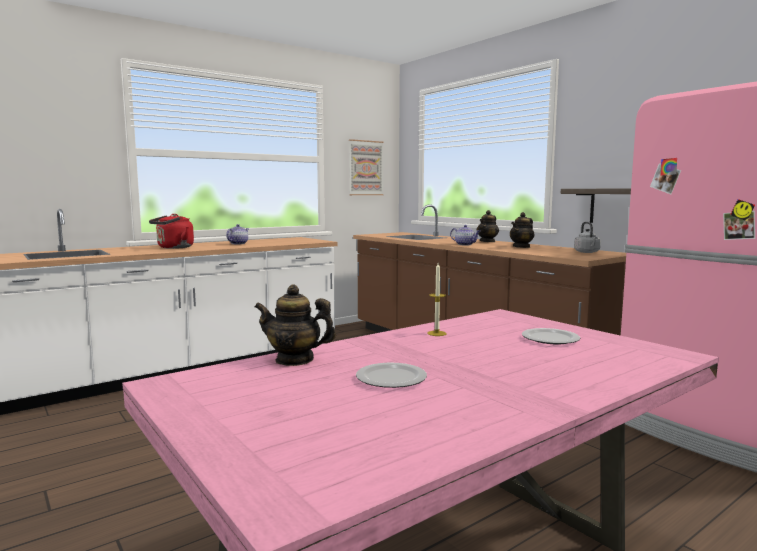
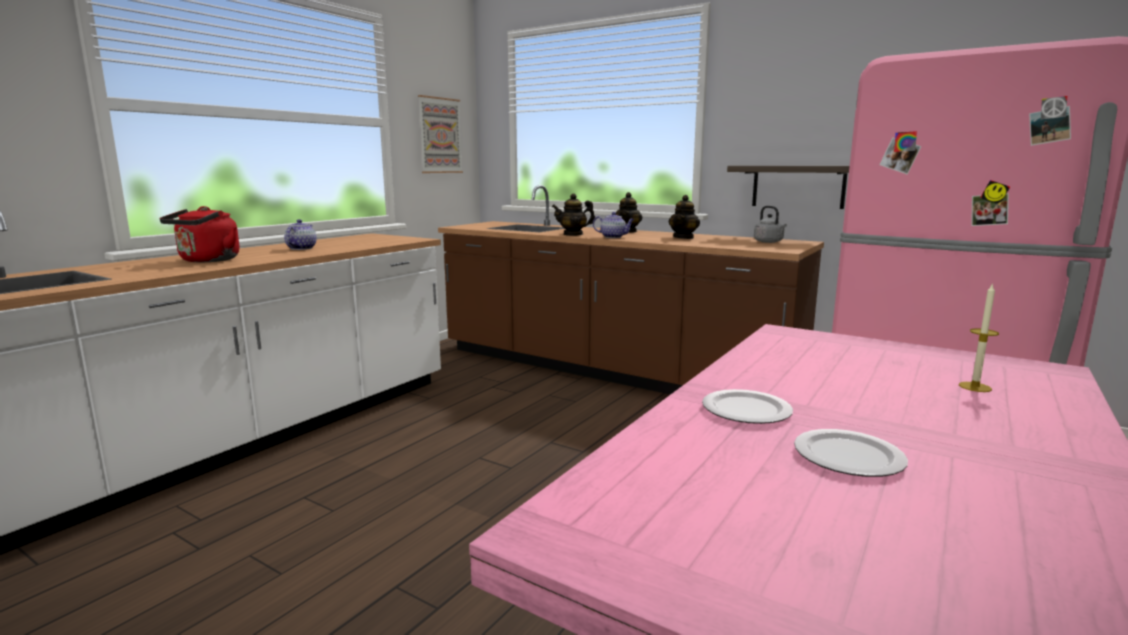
camera: 20 degrees left, 5 degrees up
teapot [255,284,336,366] -> teapot moved to [552,193,595,236]
candle [427,263,446,336] -> candle moved to [959,283,999,392]
plate [522,328,580,344] -> plate moved to [702,389,793,424]

